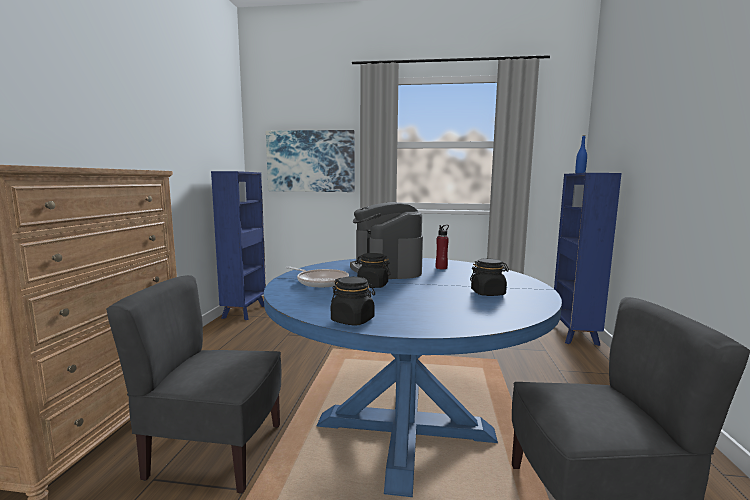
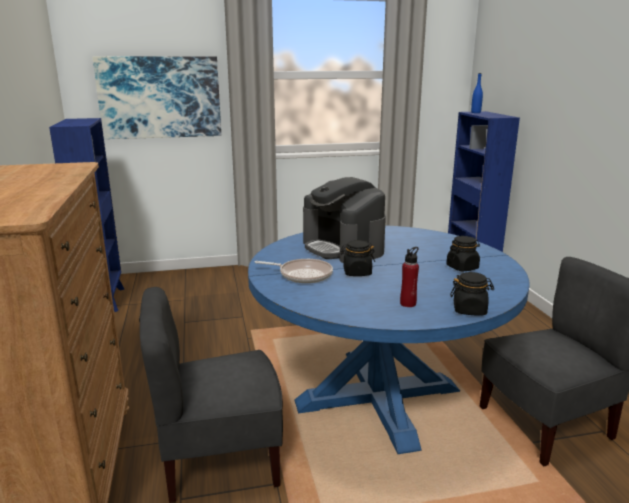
camera: 20 degrees left, 10 degrees up
black jar [331,277,375,326] -> black jar moved to [450,272,494,315]
red bottle [436,225,449,269] -> red bottle moved to [400,247,419,307]

